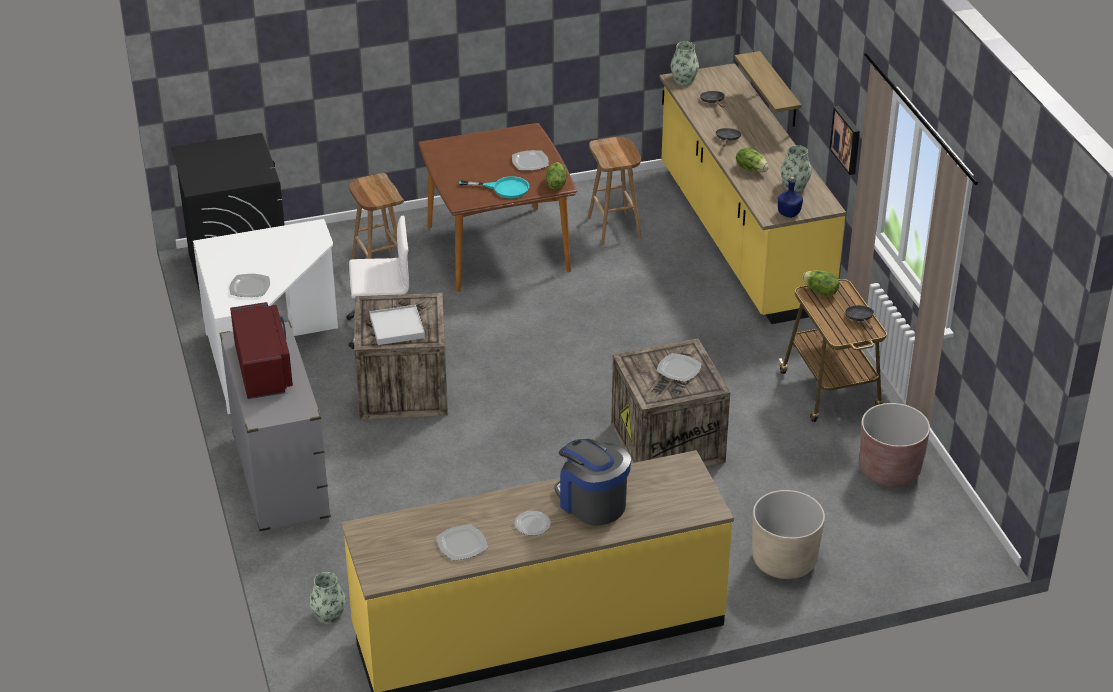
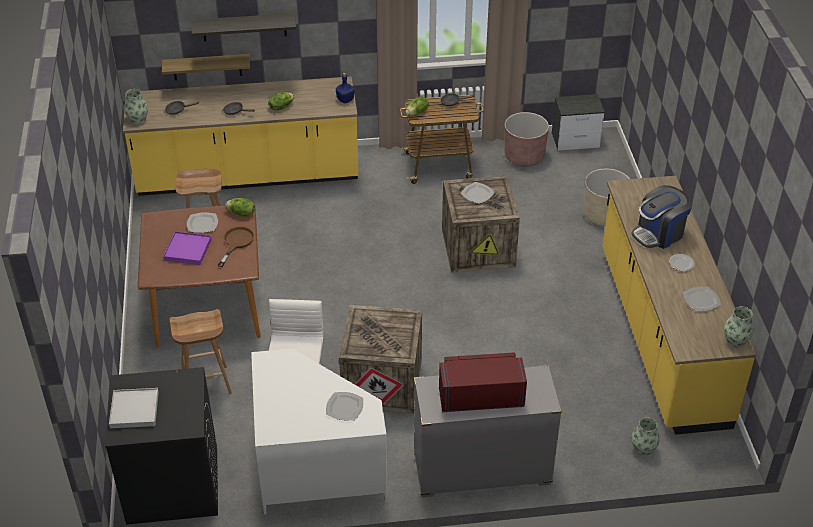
camera: 80 degrees left, 5 degrees up
white tray [369,305,425,345] -> white tray moved to [109,388,159,428]
turquoise frying pan [459,176,529,198] -> brown frying pan [218,226,254,267]
vase [781,145,812,192] -> vase moved to [724,306,754,348]
picture [829,106,860,175] -> none
none -> purple tray [163,231,211,265]
none -> shelf [192,13,296,42]
none -> nightstand [552,94,605,151]

